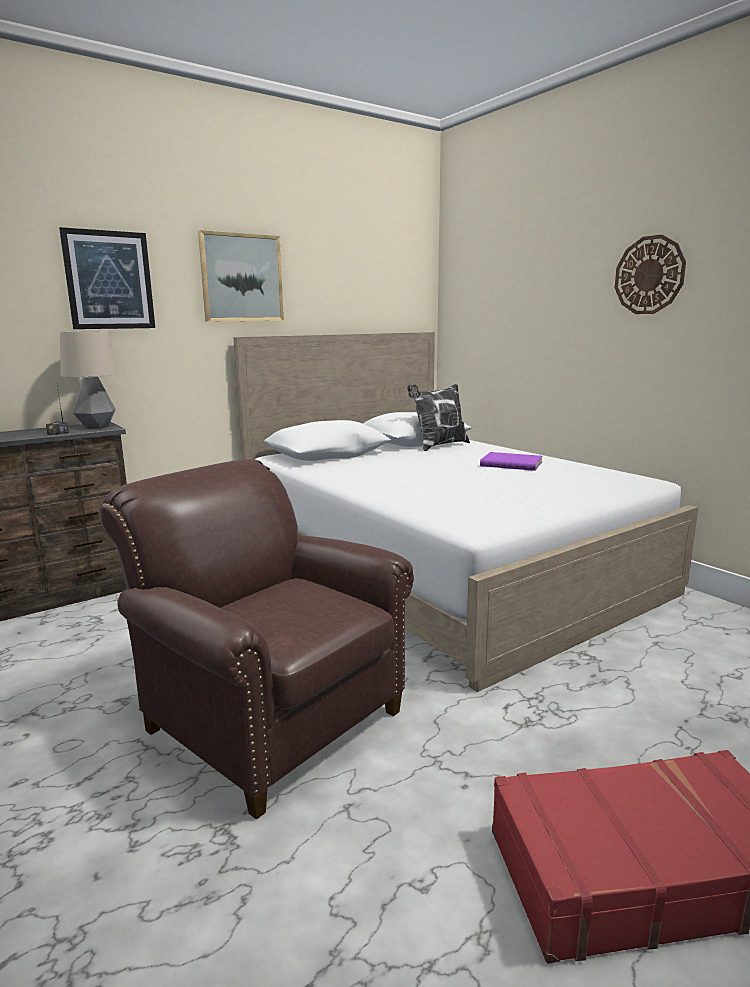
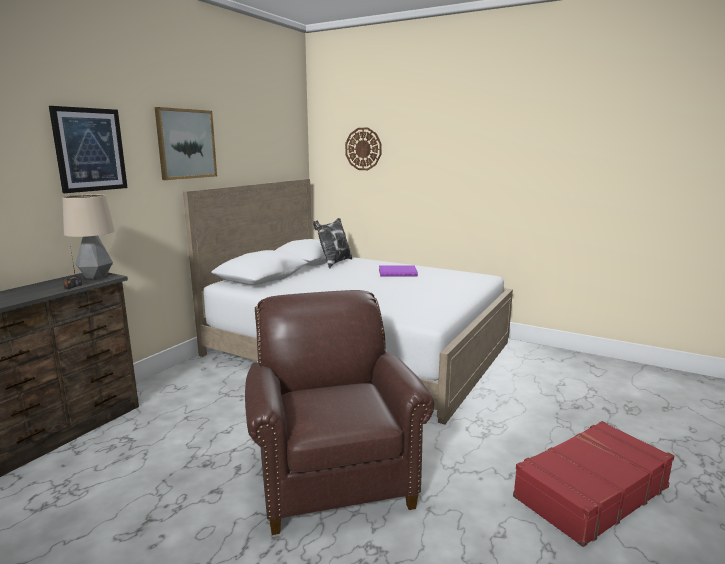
camera: 25 degrees left, 0 degrees up
brown armchair [99,459,414,820] -> brown armchair turned 60 degrees clockwise [245,290,435,535]
wall clock [615,234,686,314] -> wall clock moved to [345,128,381,170]

